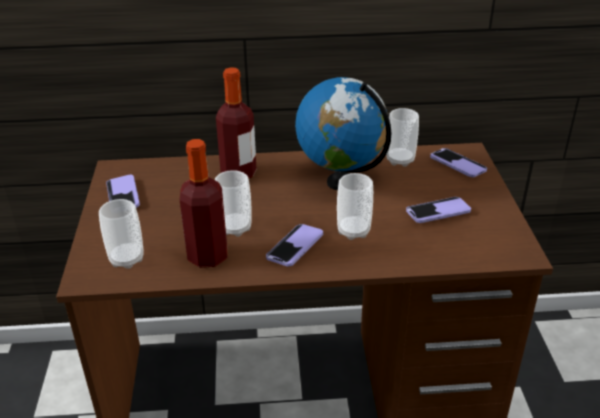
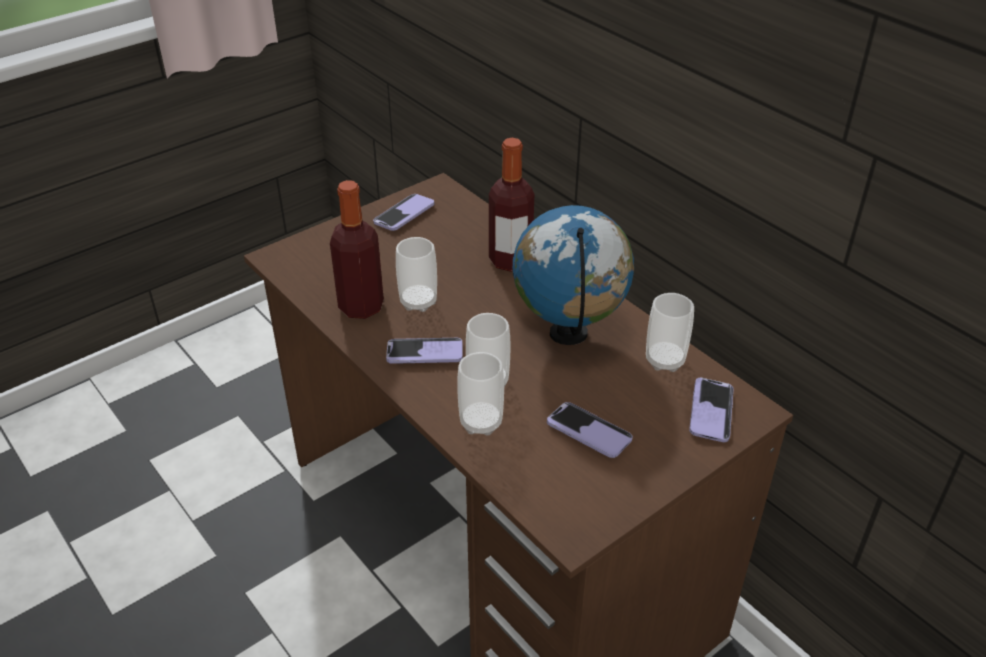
camera: 55 degrees right, 5 degrees up
cup [99,199,144,269] -> cup moved to [457,352,504,436]

